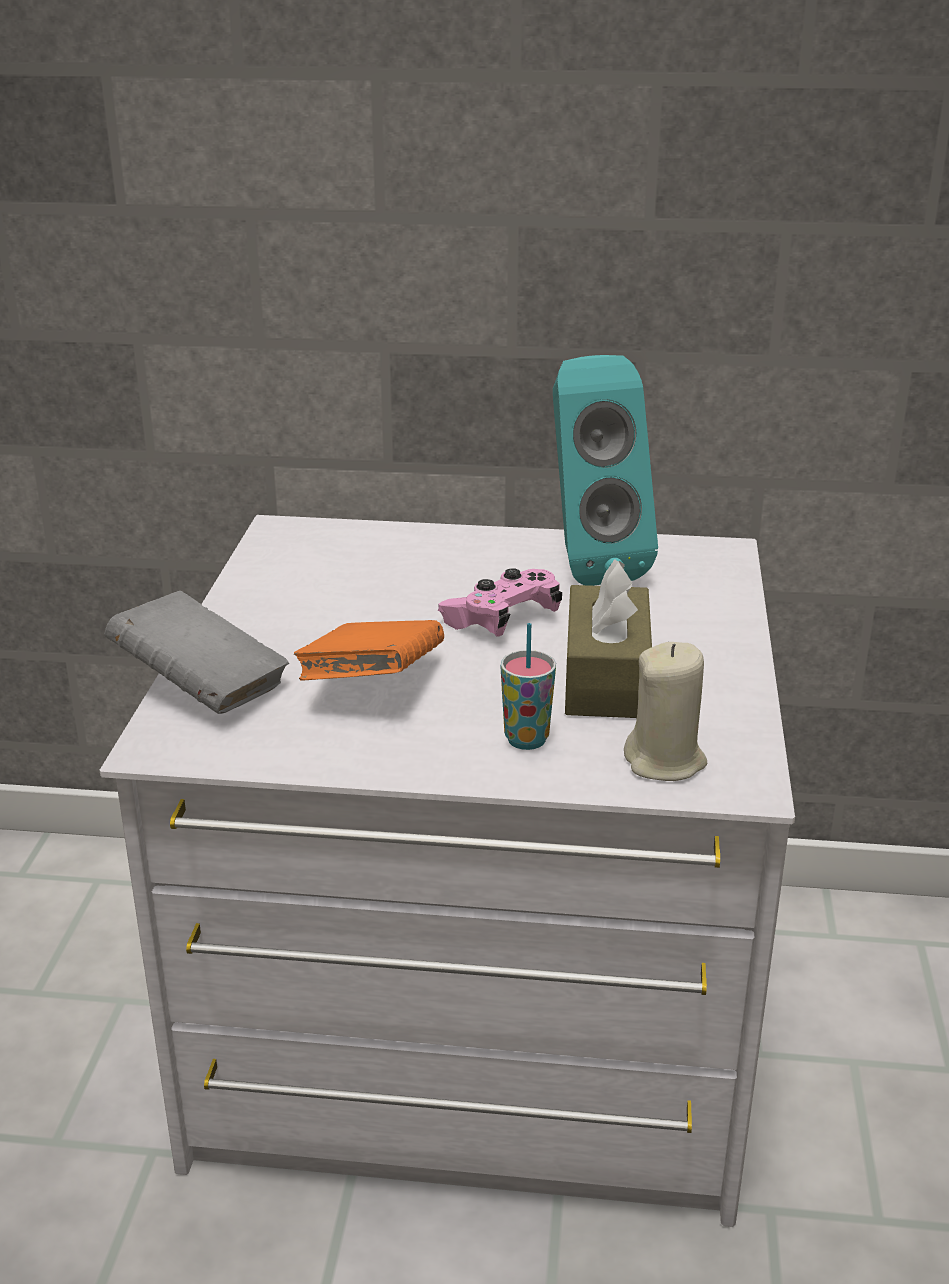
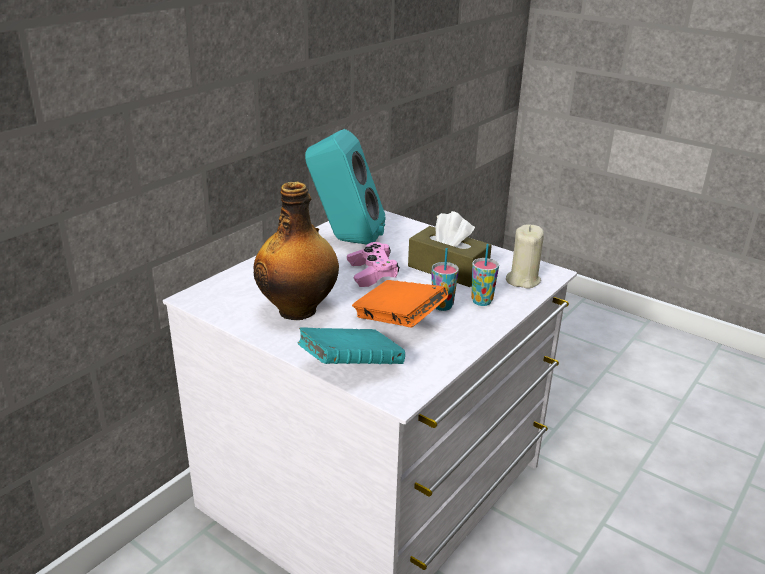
camera: 60 degrees left, 0 degrees up
grey book [104,591,289,714] -> turquoise book [297,327,405,364]
none -> bottle [254,182,339,320]
none -> cup [432,248,459,311]

